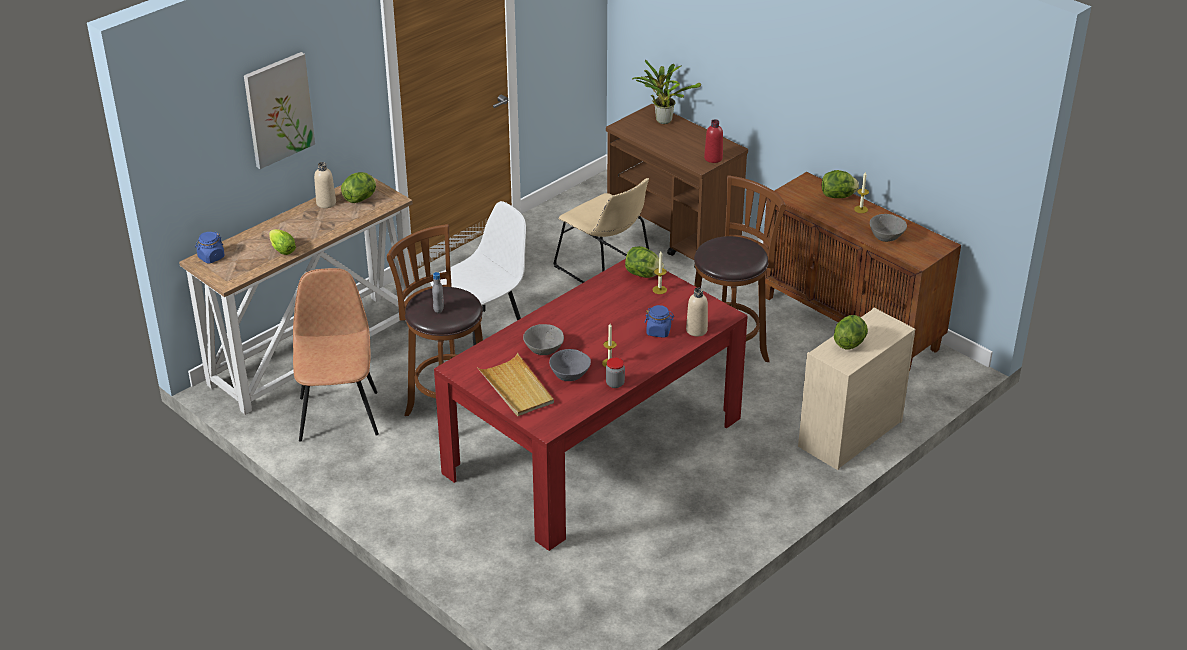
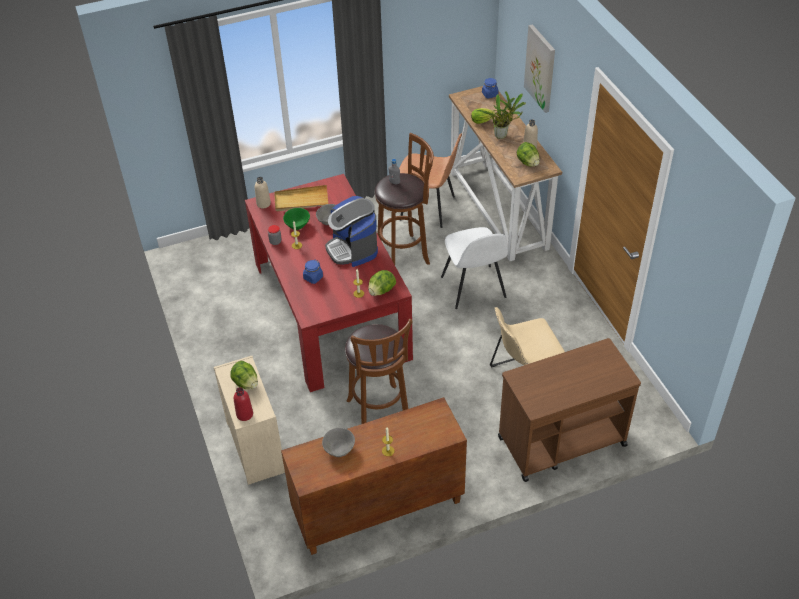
camera: 115 degrees right, 10 degrees up
grey bowl [549,349,591,381] -> green bowl [283,208,310,230]
potted plant [632,60,701,124] -> potted plant moved to [476,91,525,139]
beige bottle [686,288,708,336] -> beige bottle moved to [255,177,271,208]
red bottle [704,119,723,163] -> red bottle moved to [234,387,253,421]
lettuce [822,170,859,198] -> none
none -> coffee machine [325,196,378,267]

